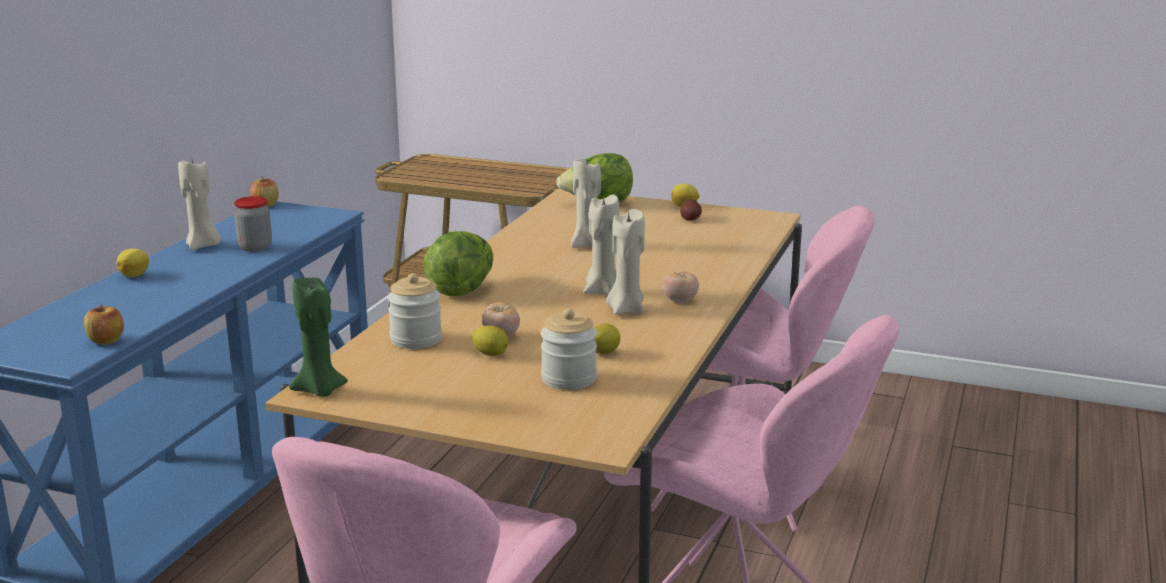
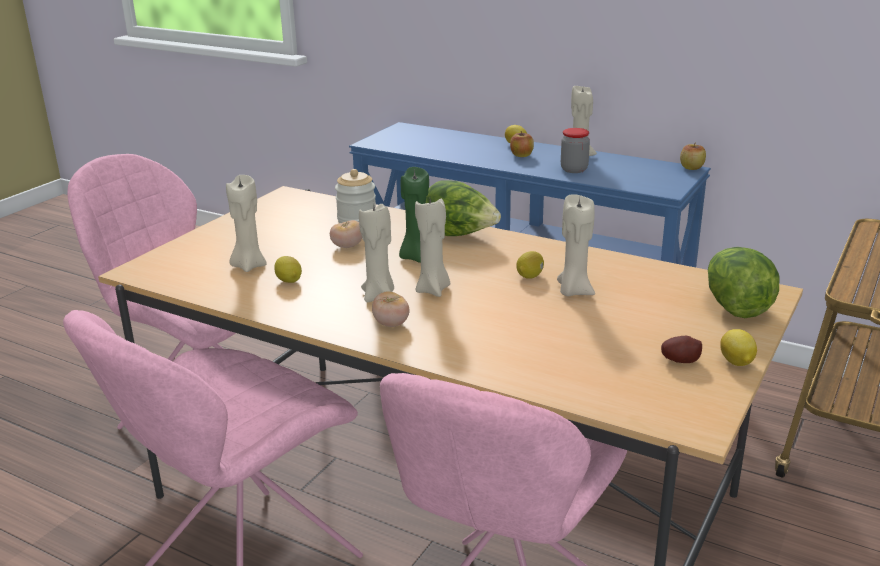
camera: 100 degrees right, 5 degrees up
apple [84,305,124,345] -> apple moved to [510,131,534,157]
green candle [289,276,348,396] -> green candle moved to [399,167,429,263]
lemon [471,326,508,356] -> lemon moved to [517,251,544,279]
jar [541,308,597,390] -> beige candle [226,175,267,272]

